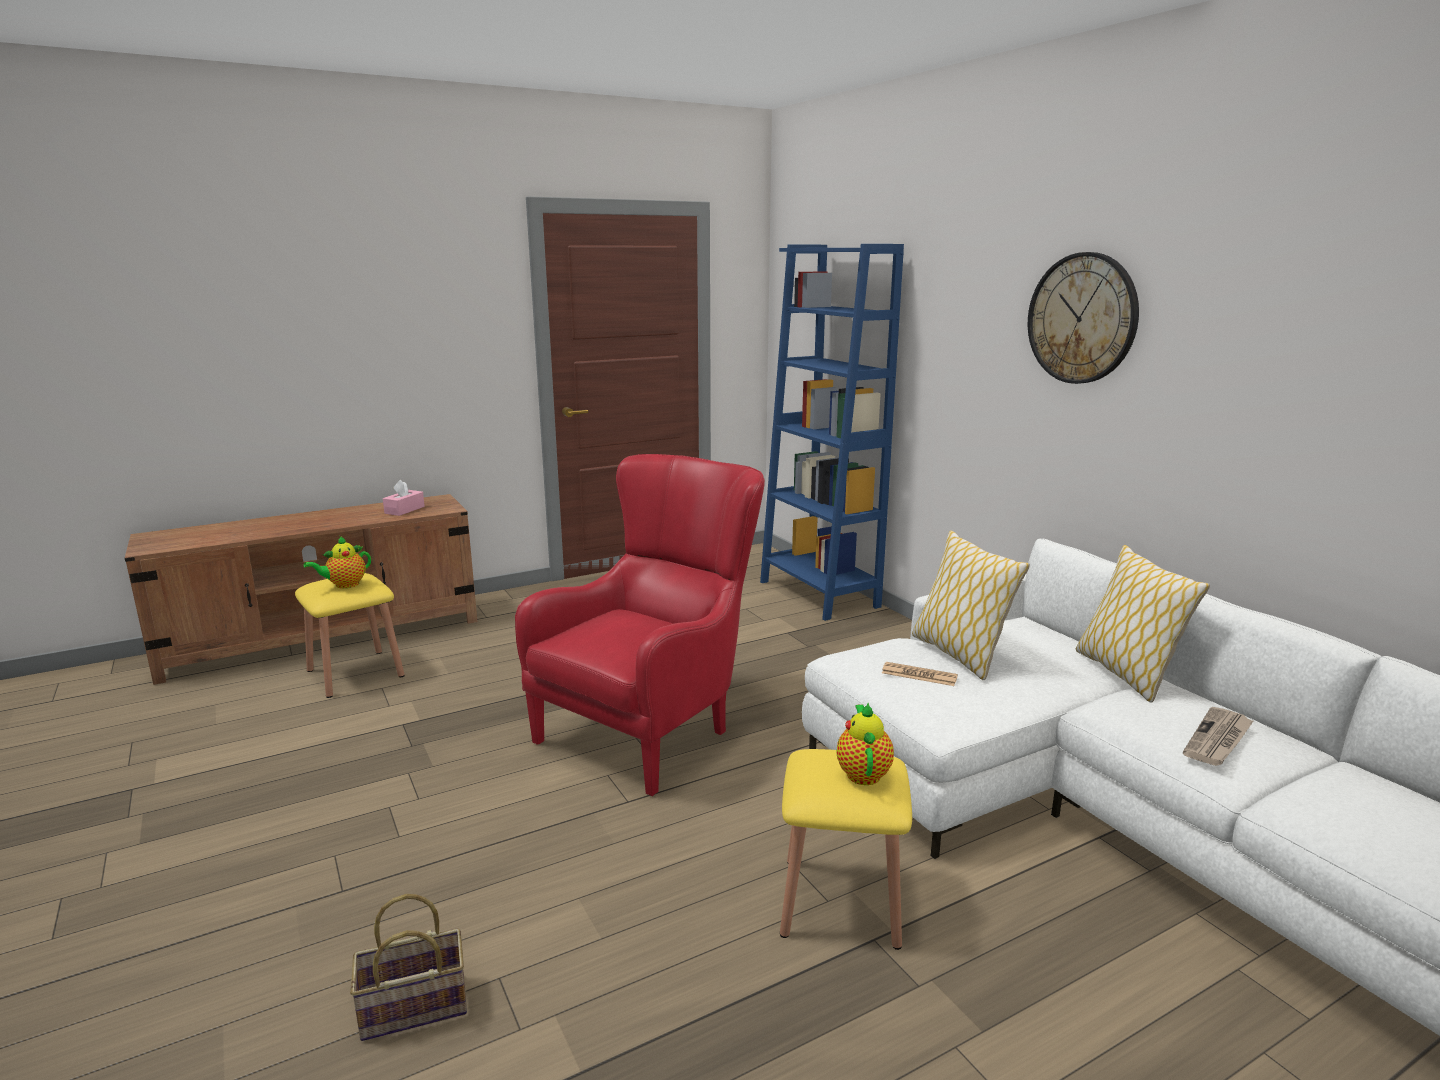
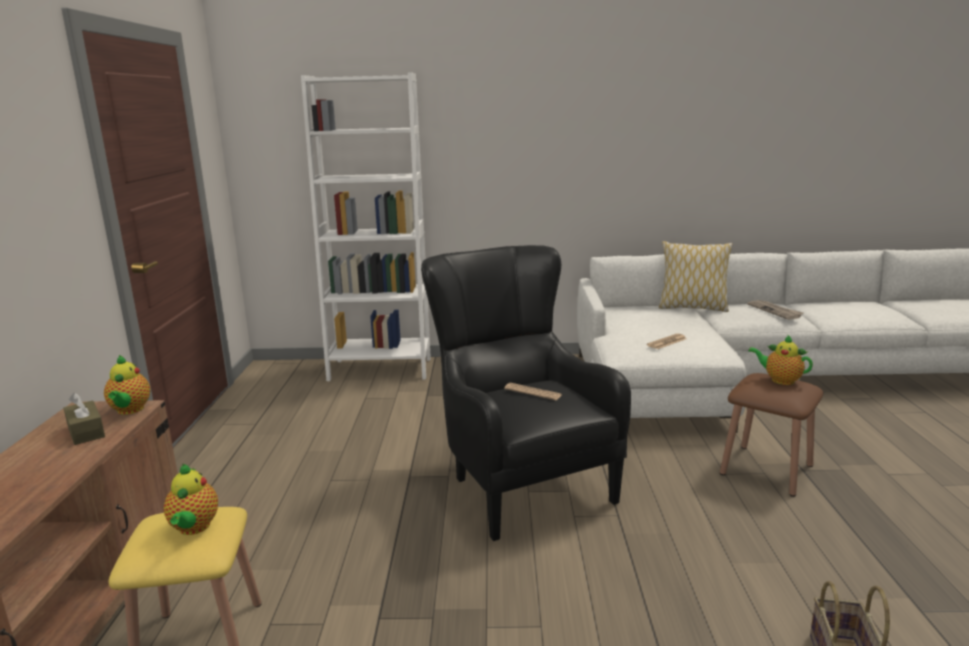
camera: 60 degrees left, 0 degrees up
pink tissue box [383,480,425,516] -> brown tissue box [64,393,105,445]
red armchair [515,454,765,796] -> black armchair [421,245,631,541]
blue bookcase [760,244,904,621] -> white bookcase [301,72,431,381]
yellow stool [780,749,912,950] -> brown stool [720,373,823,497]
pillow [912,531,1030,680] -> none
wall clock [1028,252,1139,384] -> none
none -> teapot [104,355,150,415]
none -> newspaper [504,383,562,400]

